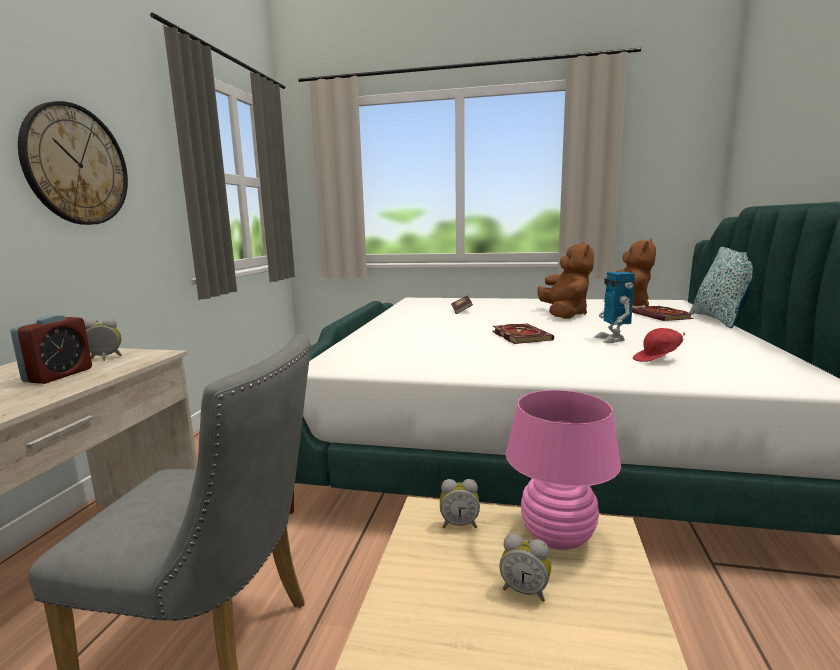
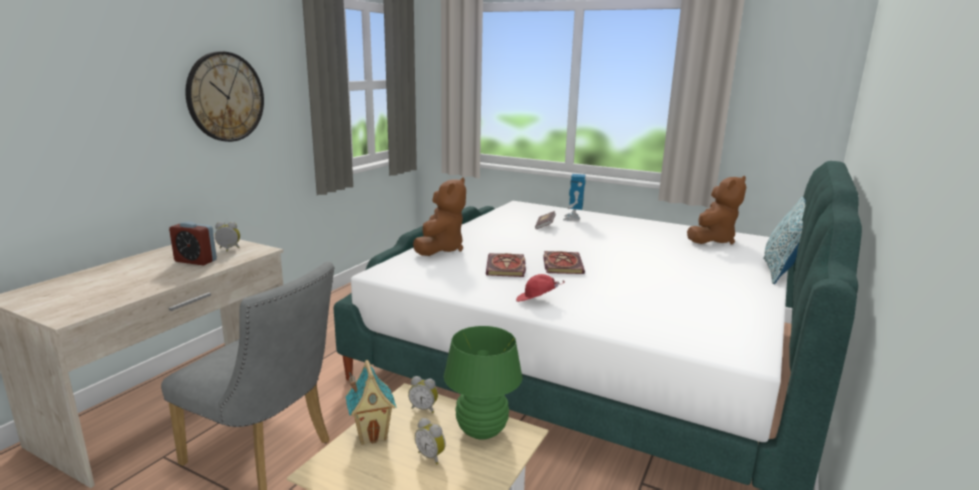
camera: 15 degrees right, 5 degrees up
alarm clock [10,315,92,384] -> alarm clock turned 75 degrees clockwise [169,221,217,265]
pink table lamp [506,390,621,550] -> green table lamp [444,326,522,440]
brown plush toy [537,242,594,319] -> brown plush toy moved to [413,178,466,256]
toy robot [594,272,635,343] -> toy robot moved to [563,174,586,221]
book [632,306,694,321] -> book moved to [486,253,526,277]
red cap [633,328,685,362] -> red cap moved to [516,274,565,302]
none -> toy house [346,360,396,445]

